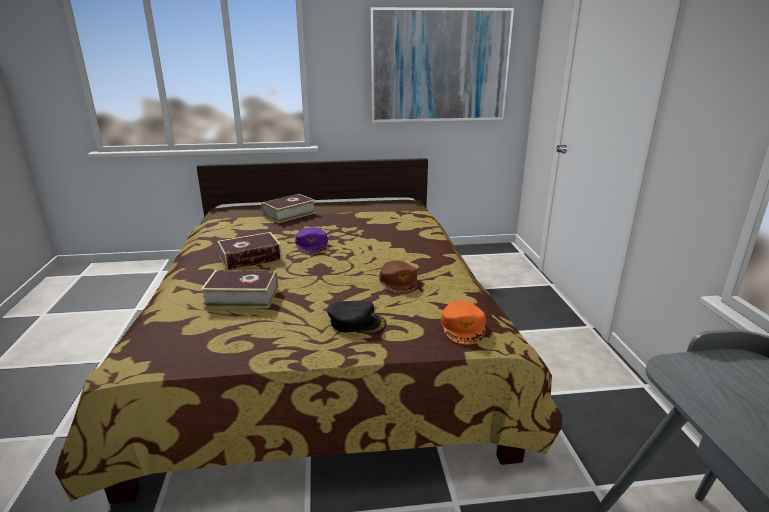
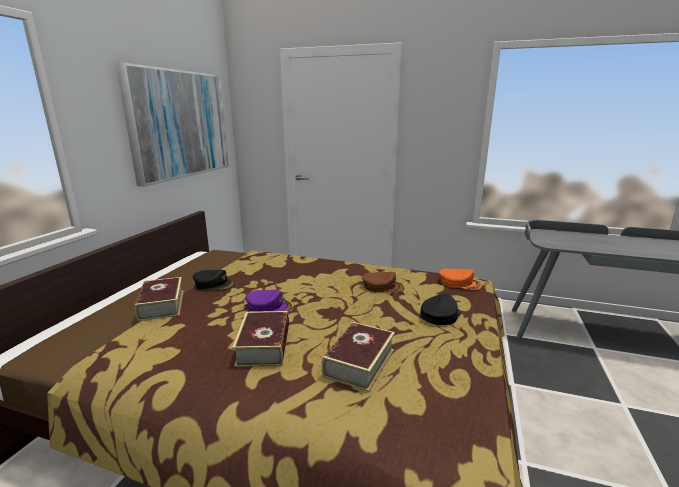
camera: 65 degrees left, 5 degrees down
none -> black cap [193,270,235,290]

